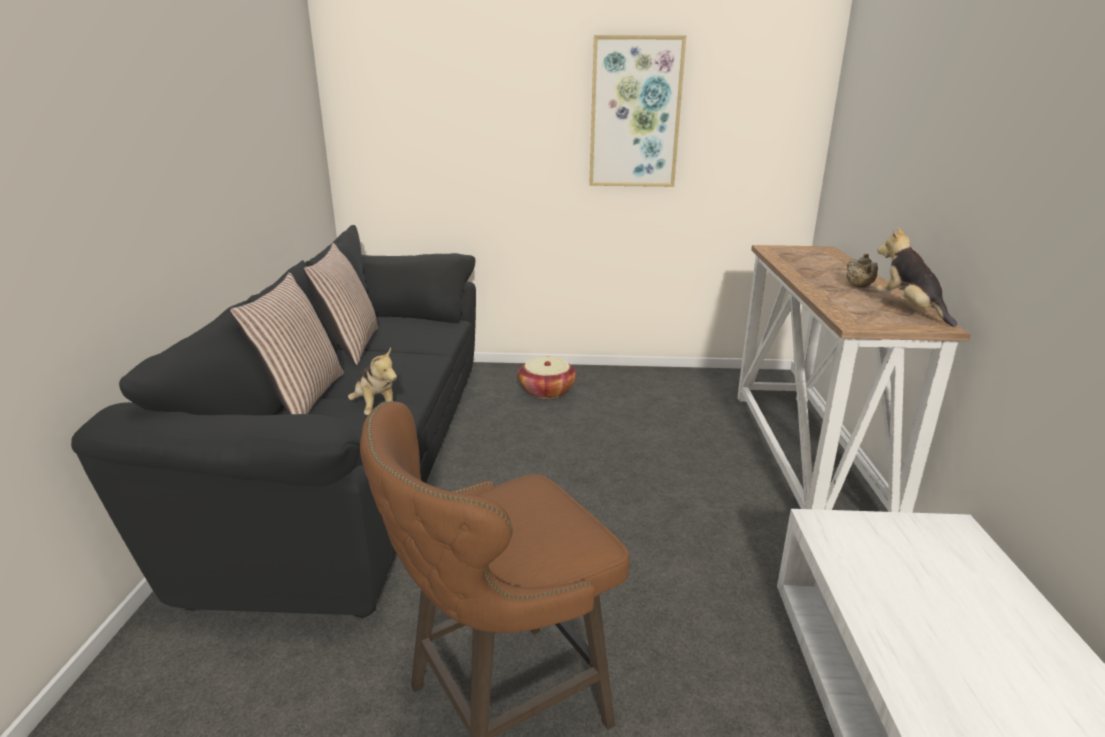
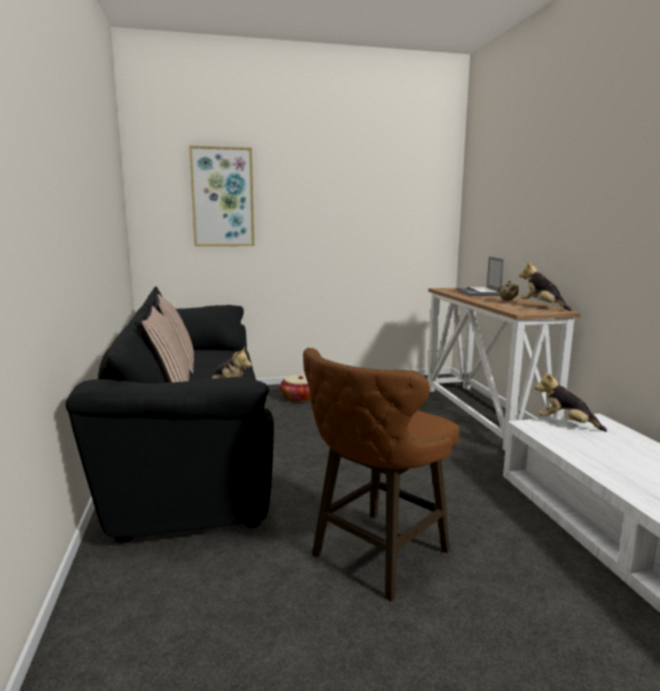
camera: 15 degrees left, 10 degrees down
picture [589,35,686,187] -> picture moved to [189,146,254,246]
none -> laptop [457,256,504,296]
none -> plush toy [535,371,607,432]

